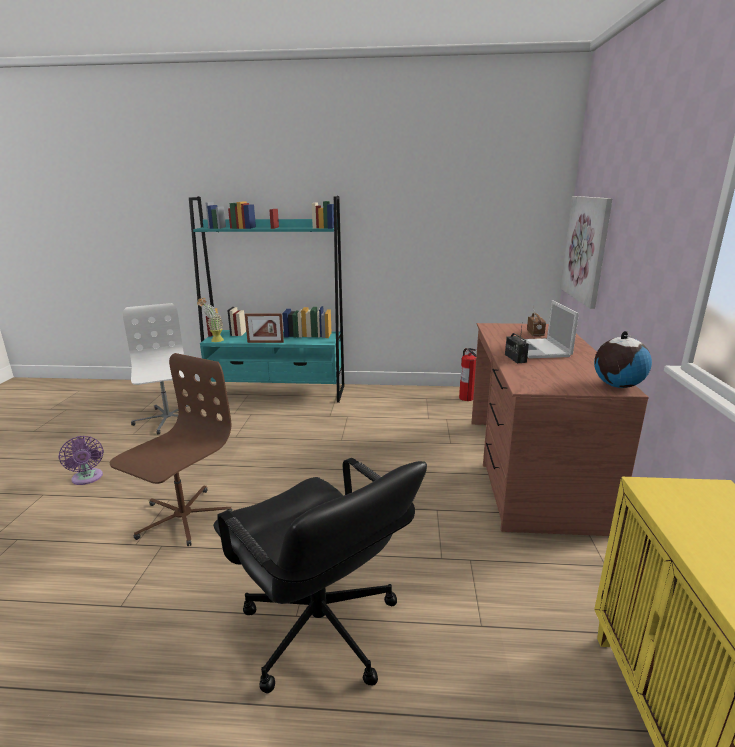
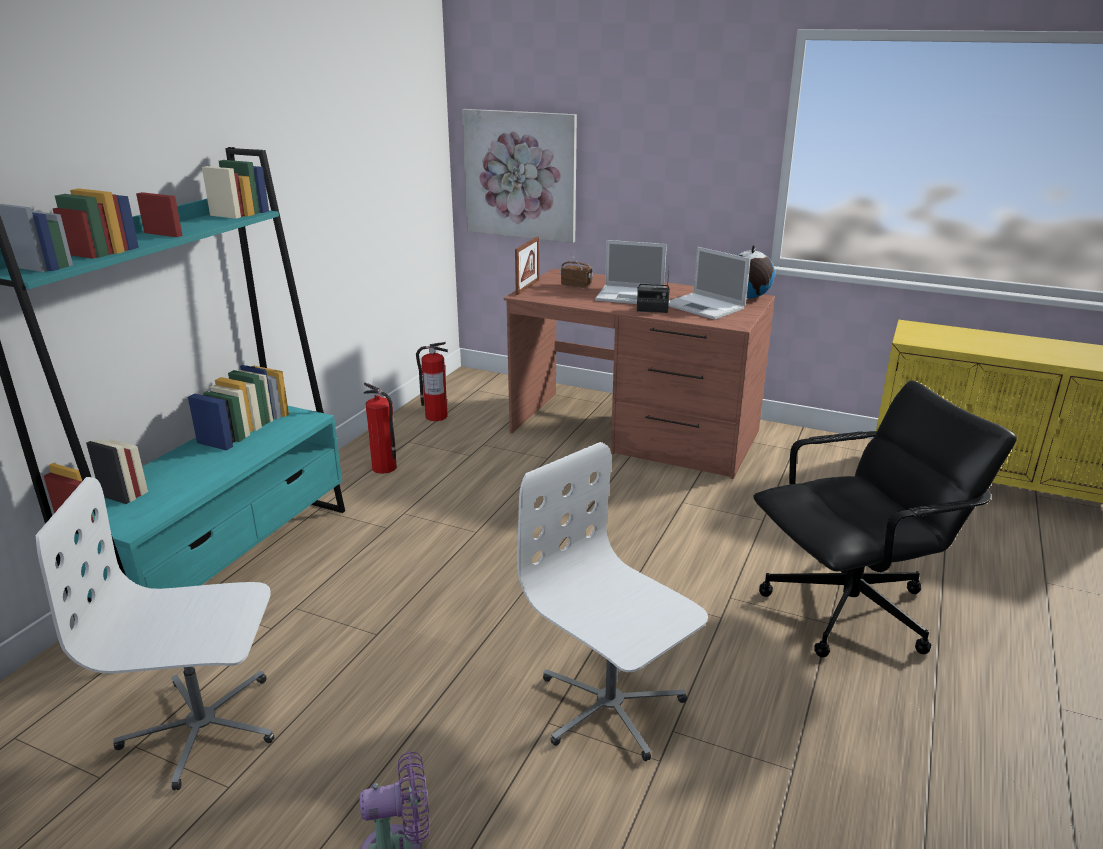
camera: 70 degrees left, 5 degrees up
brown office chair [110,353,232,546] -> white office chair [517,442,708,761]
potted plant [197,298,224,342] -> none
picture frame [245,313,284,343] -> picture frame moved to [515,236,539,295]
none -> fire extinguisher [364,382,397,474]
none -> laptop [669,247,751,320]

